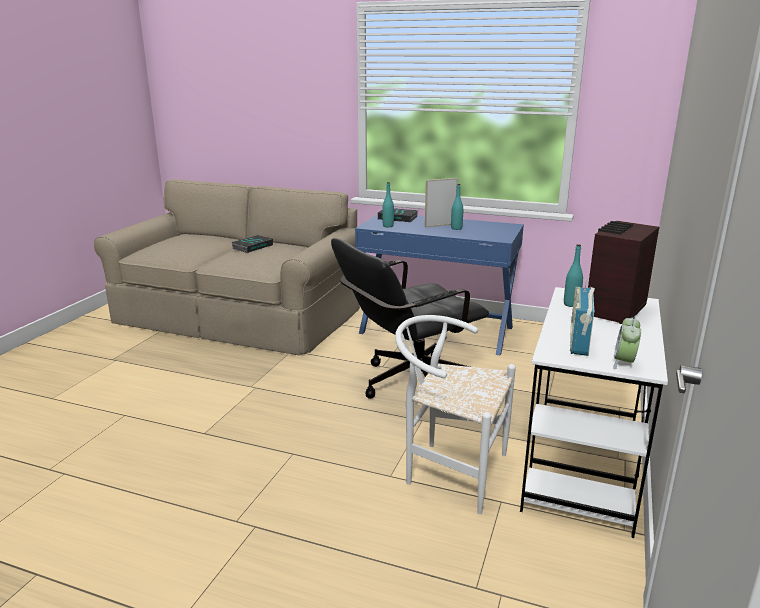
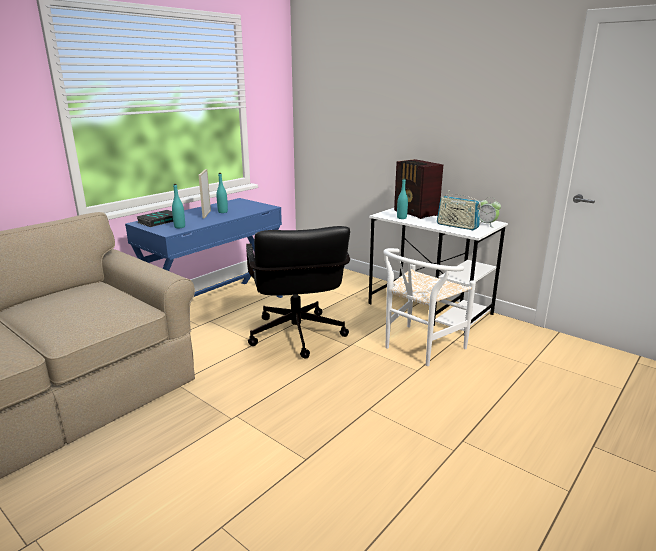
camera: 70 degrees left, 0 degrees up
book [231,235,273,253] -> none

